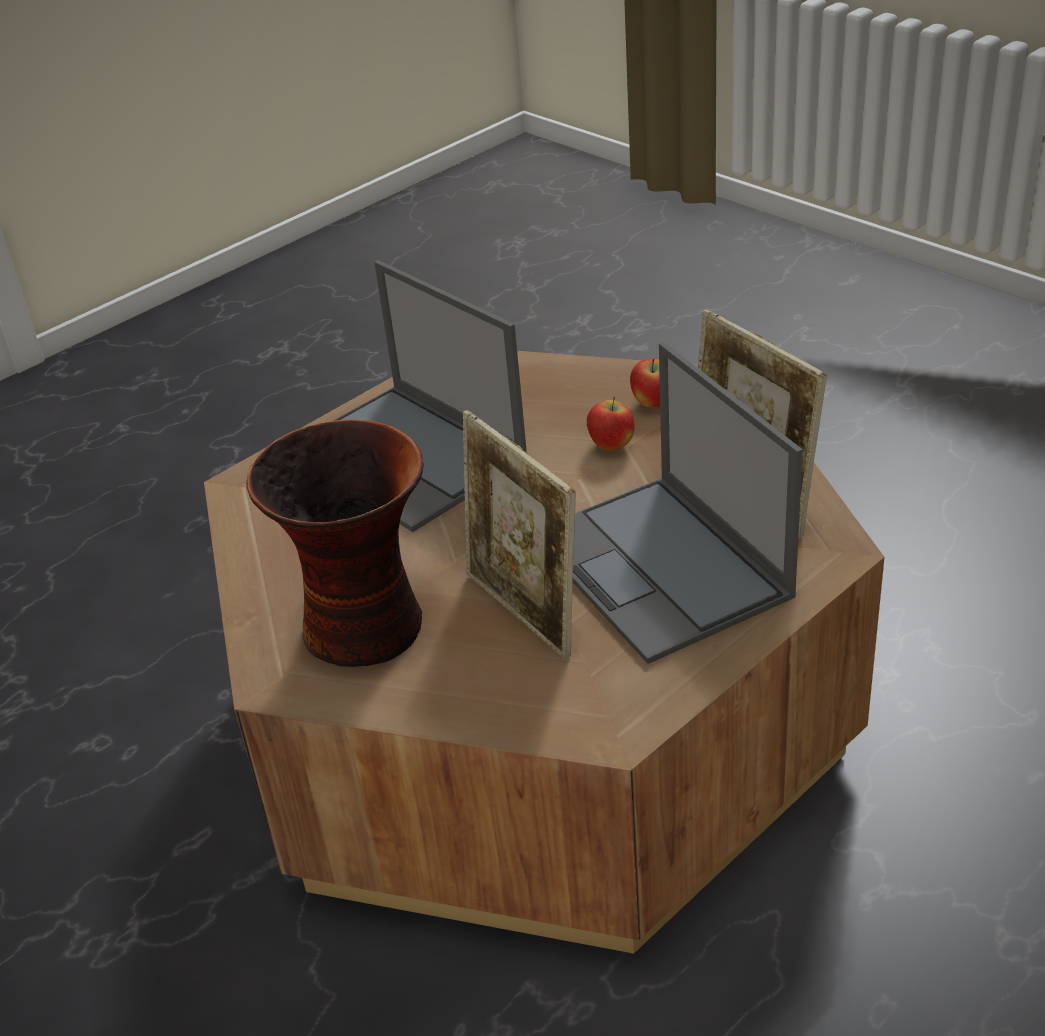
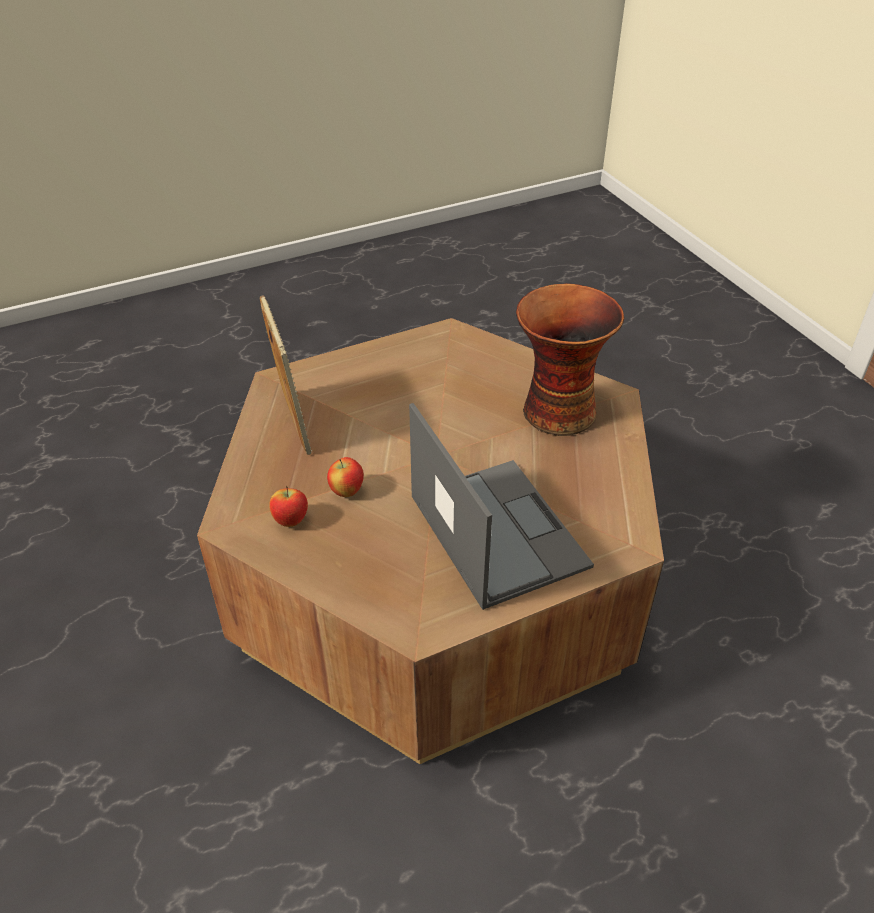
camera: 165 degrees left, 5 degrees up
picture frame [463,410,576,659] -> none
laptop [573,342,803,664] -> none

